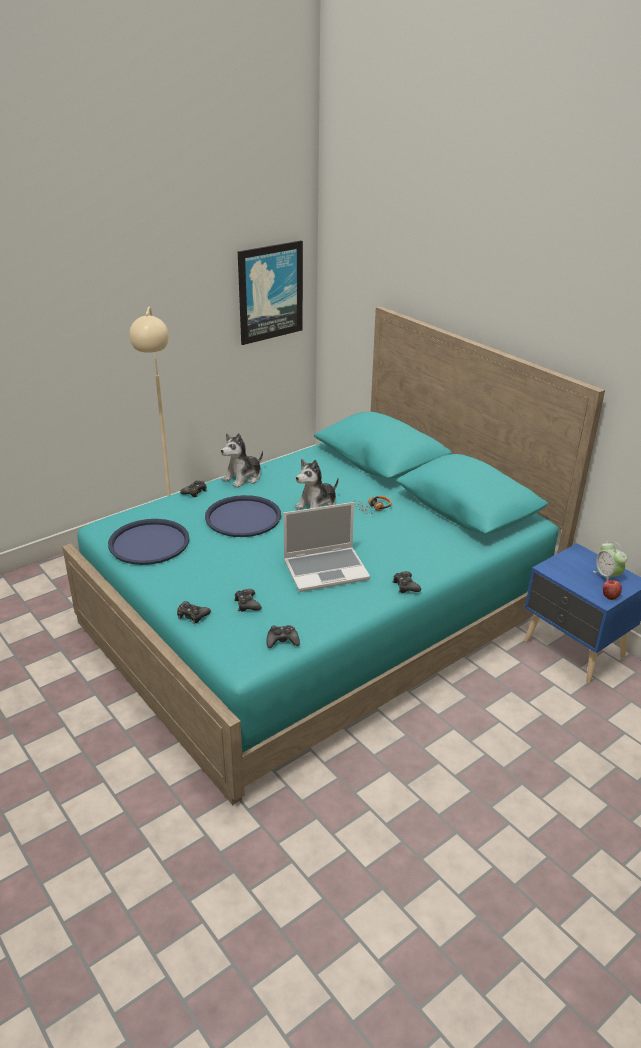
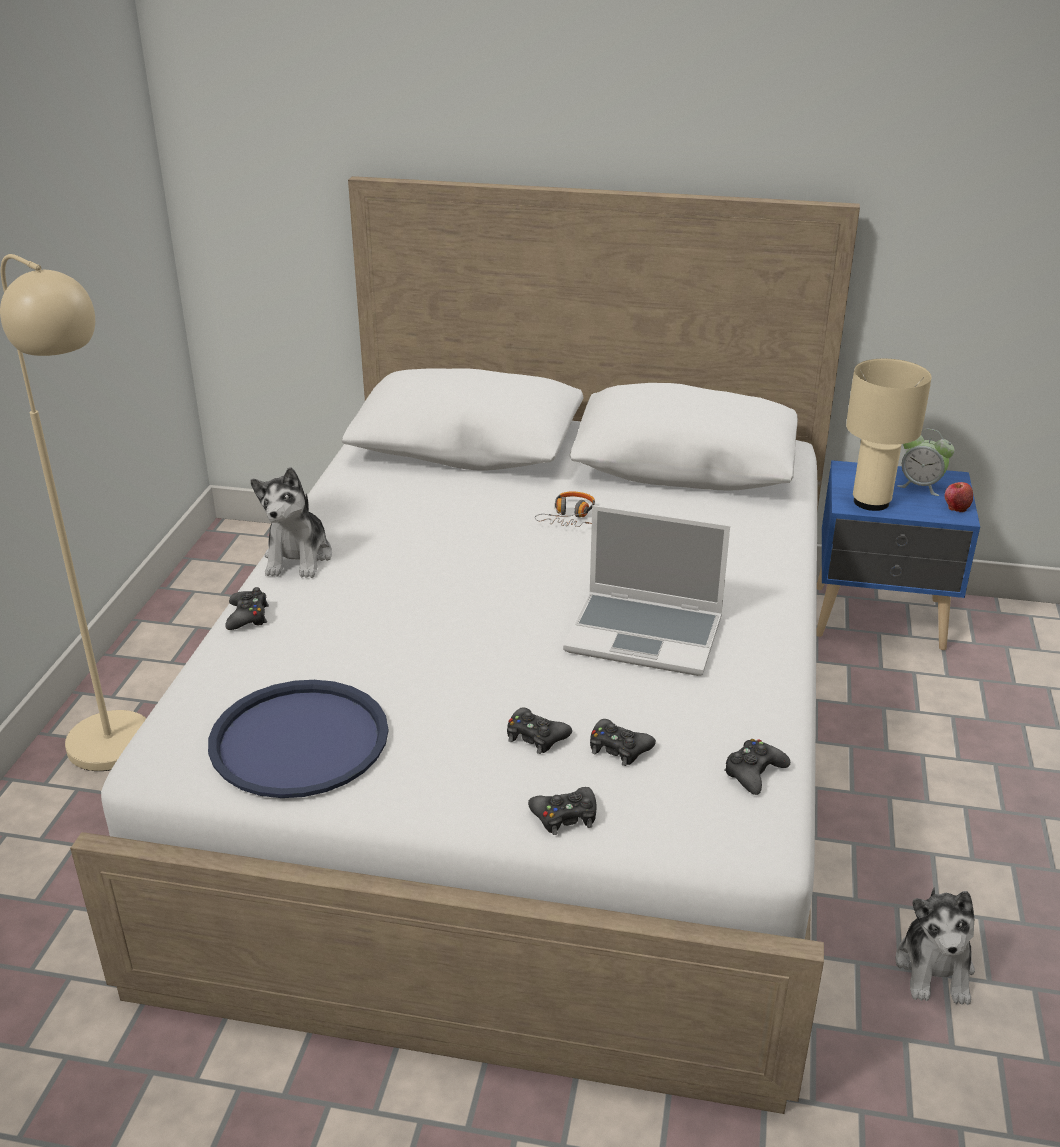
camera: 40 degrees left, 0 degrees up
turquoise bed [62,306,605,805] -> white bed [70,176,860,1114]
blue tray [205,495,281,537] -> none
picture [238,240,303,345] -> none
laptop [283,502,370,592] -> laptop turned 75 degrees clockwise [563,505,730,676]
plush toy [295,459,339,510] -> plush toy moved to [896,887,975,1005]
black game controller [393,571,421,593] -> black game controller moved to [507,707,572,754]
none -> beige table lamp [846,359,931,511]

